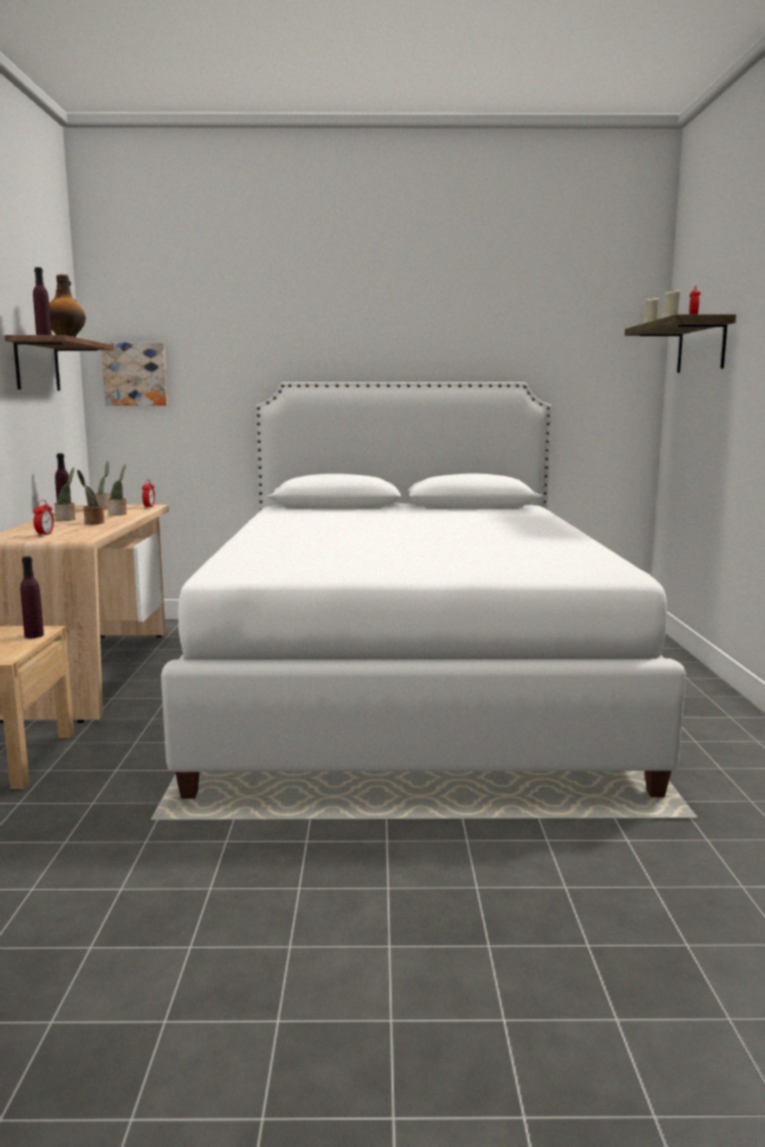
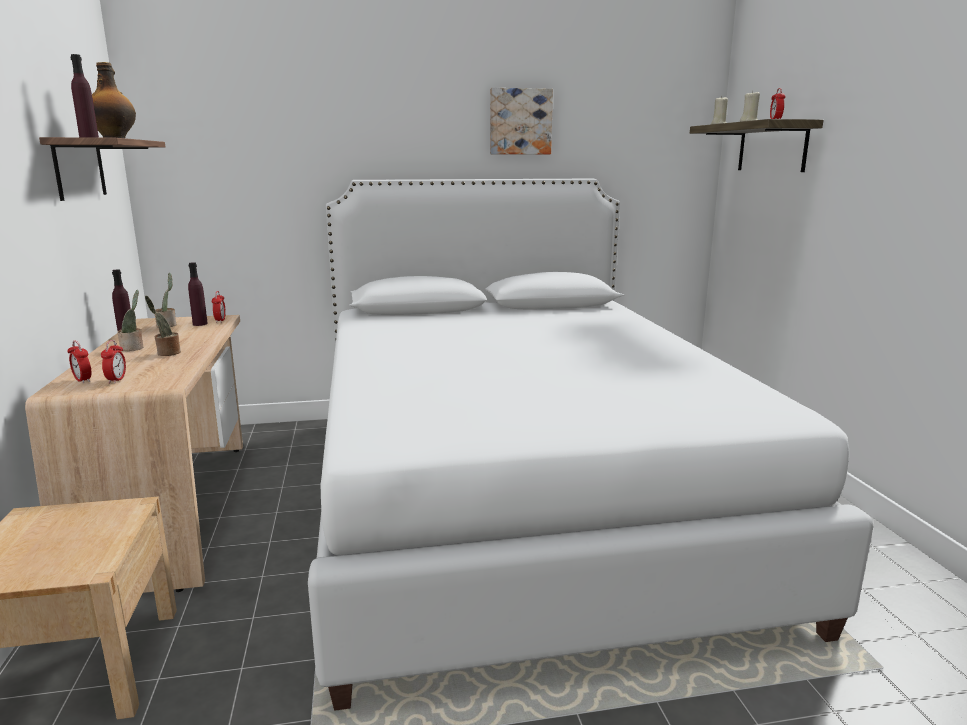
camera: 10 degrees left, 5 degrees up
purple bottle [20,556,44,638] -> purple bottle moved to [188,262,208,326]
picture [102,343,168,406] -> picture moved to [490,88,553,154]
potted plant [107,465,127,516] -> none
none -> alarm clock [67,341,92,384]

